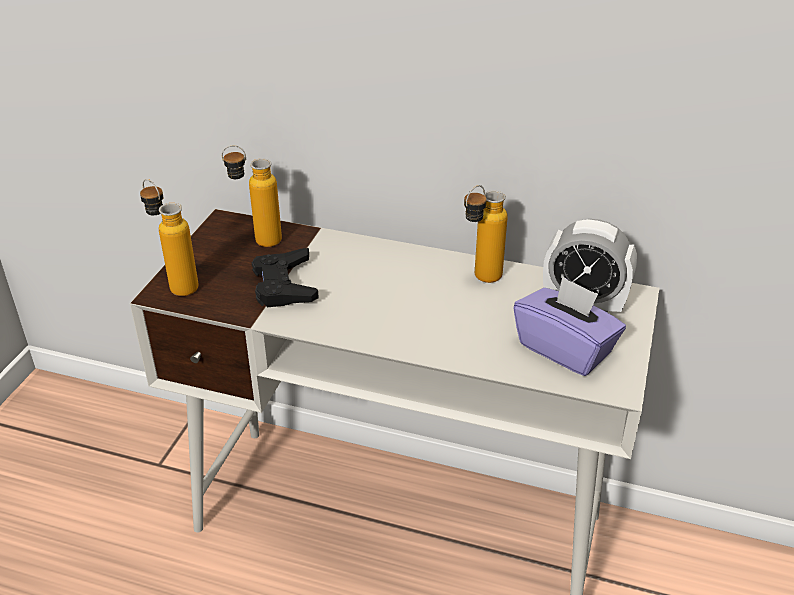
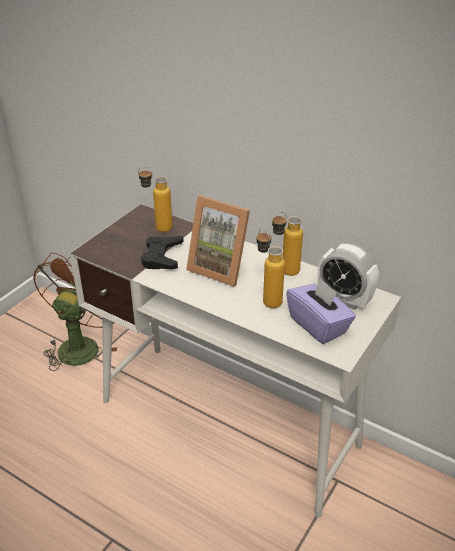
camera: 15 degrees right, 0 degrees up
bottle [140,179,199,296] -> bottle moved to [257,228,285,308]
none -> brown fan [33,253,117,371]
none -> picture frame [186,196,250,287]

